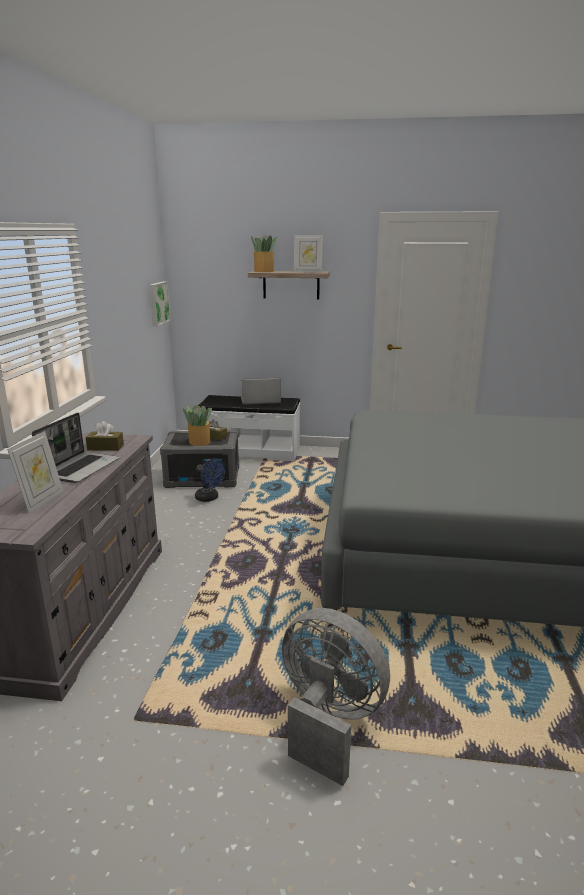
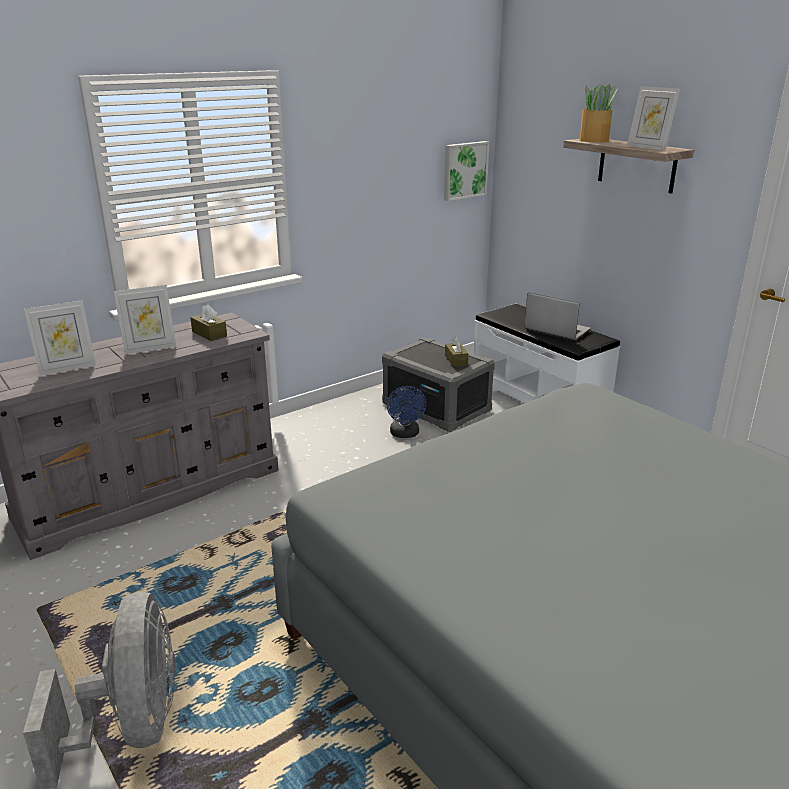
camera: 45 degrees right, 5 degrees up
laptop [32,413,120,483] -> picture frame [114,285,176,354]
potted plant [183,405,212,446] -> none

